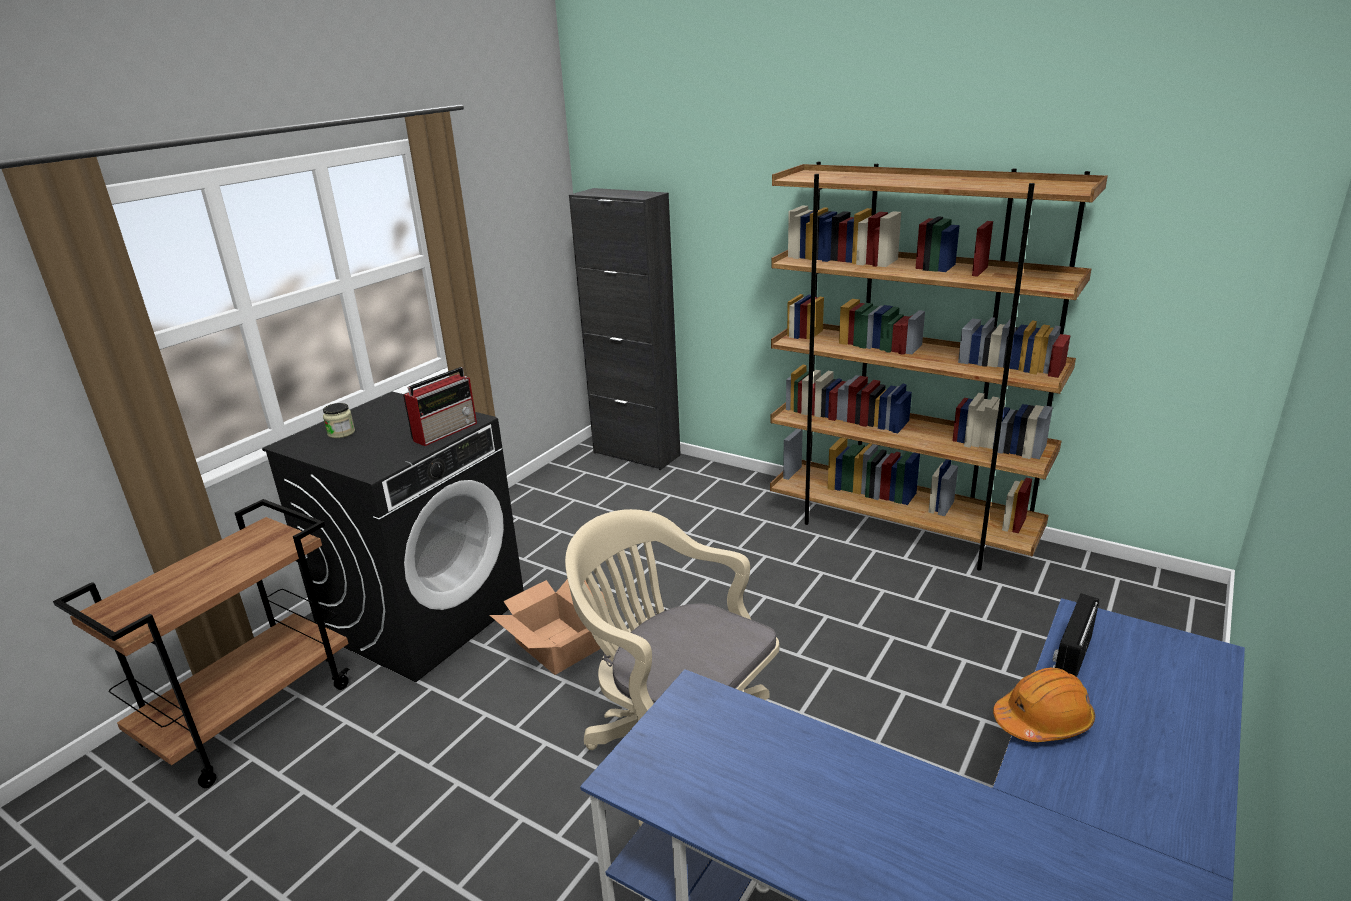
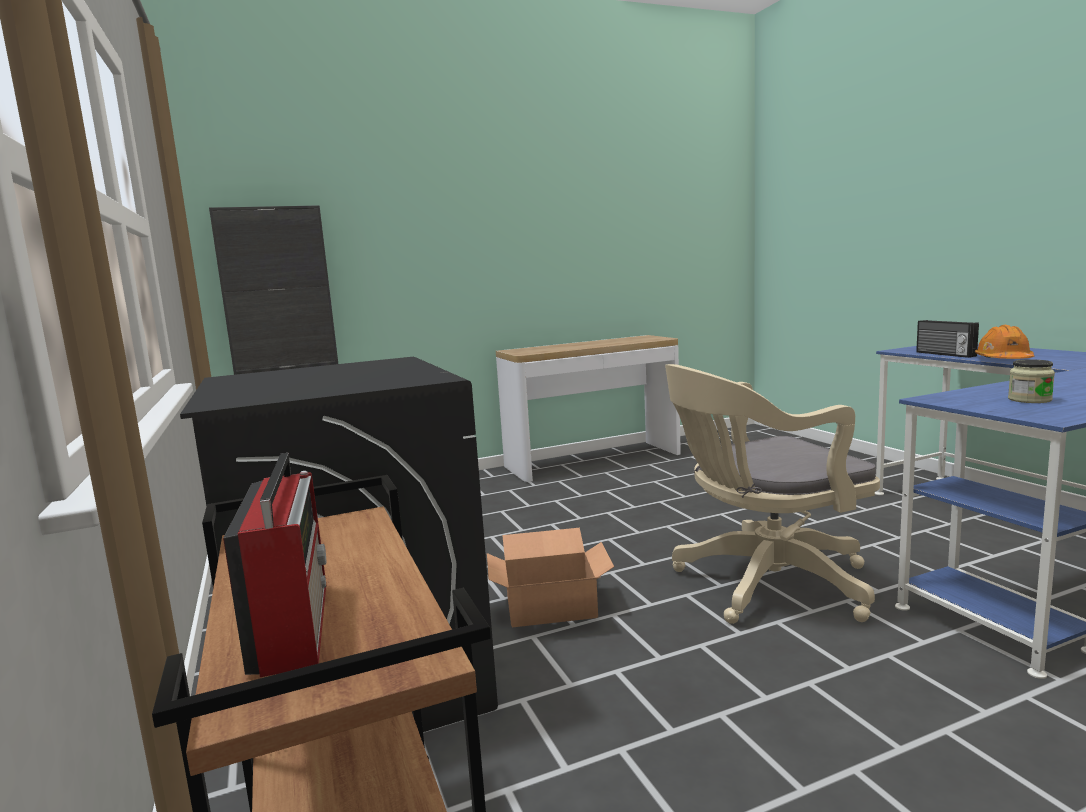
camera: 55 degrees left, 15 degrees down
jar [323,403,355,438] -> jar moved to [1008,359,1055,403]
radio [403,367,477,446] -> radio moved to [223,453,326,677]
brown bookcase [770,162,1108,571] -> console table [496,335,681,482]

